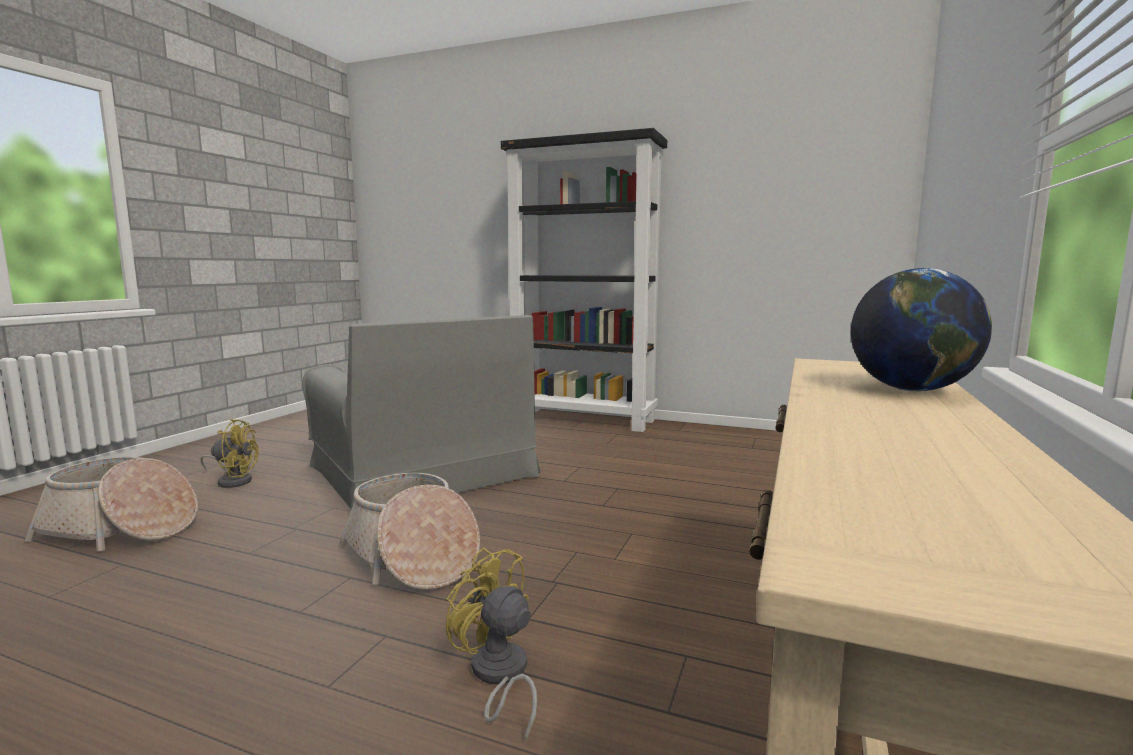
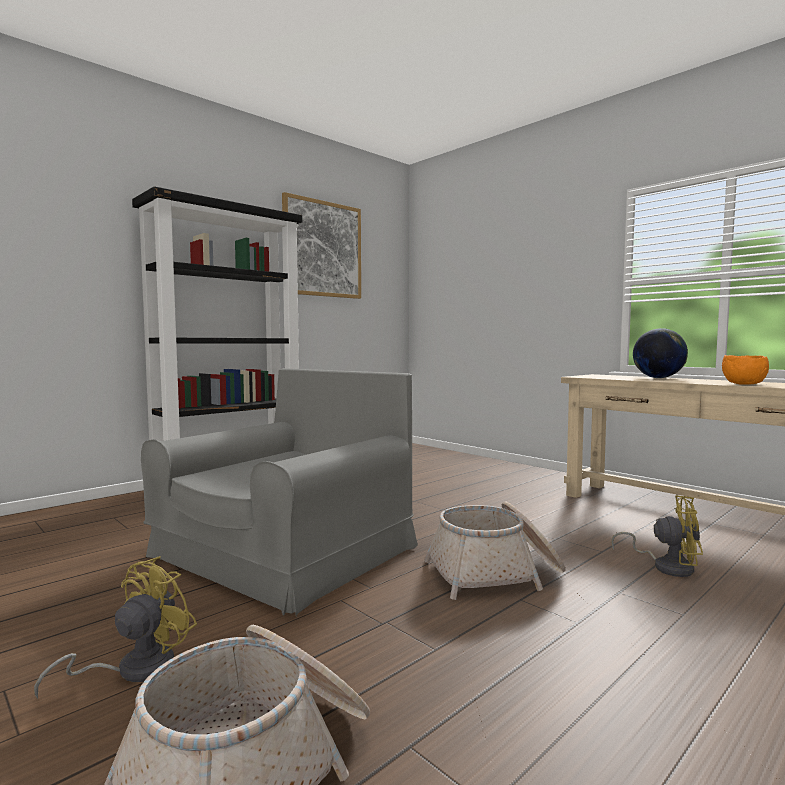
camera: 65 degrees left, 5 degrees down
grey armchair [302,315,541,512] -> grey armchair turned 45 degrees counterclockwise [141,368,418,616]
yellow fan [446,547,537,742] -> yellow fan turned 135 degrees counterclockwise [611,495,703,577]
none -> picture [282,192,361,299]
none -> orange bowl [722,355,769,385]

